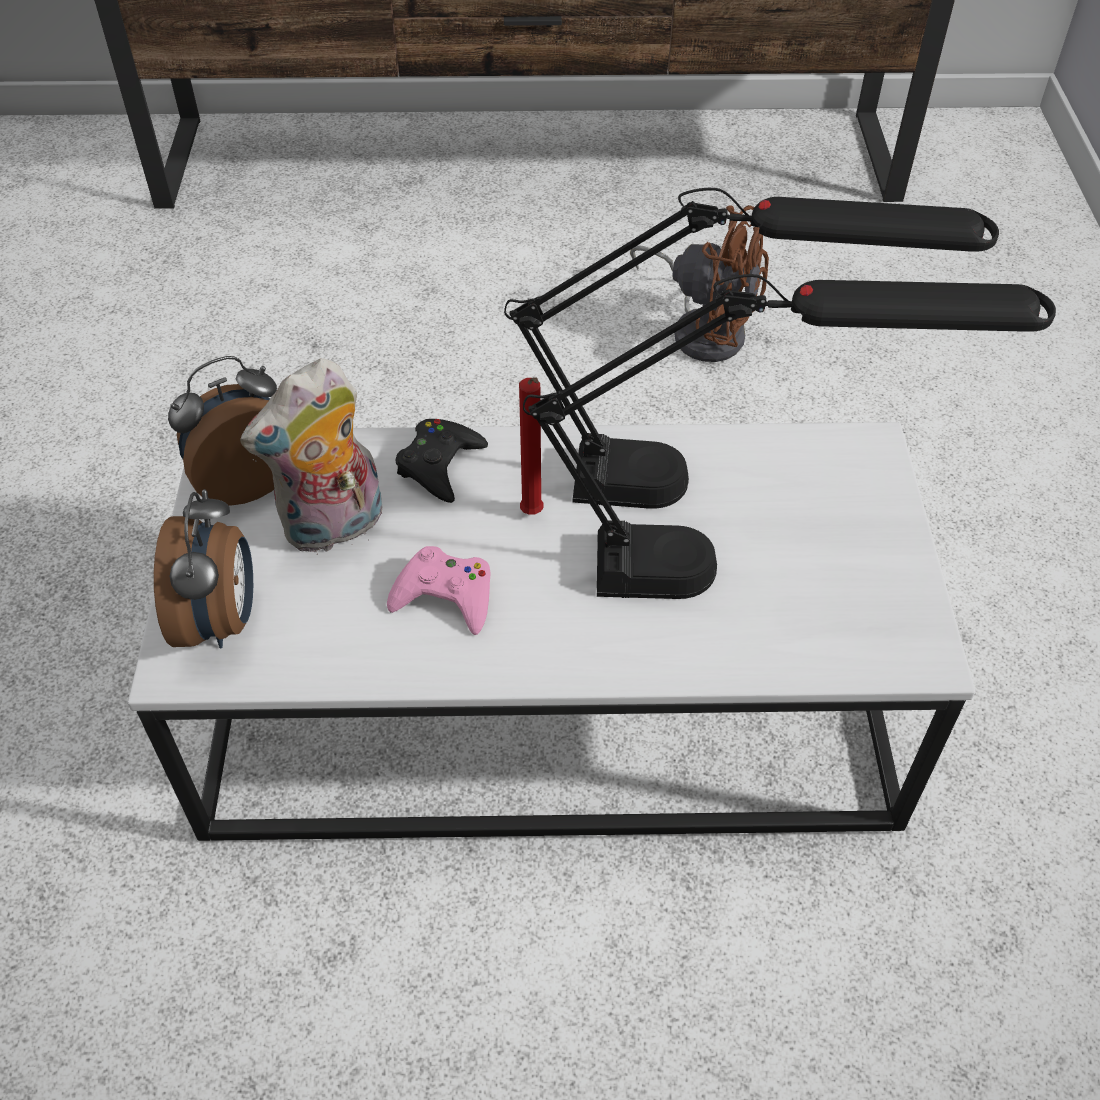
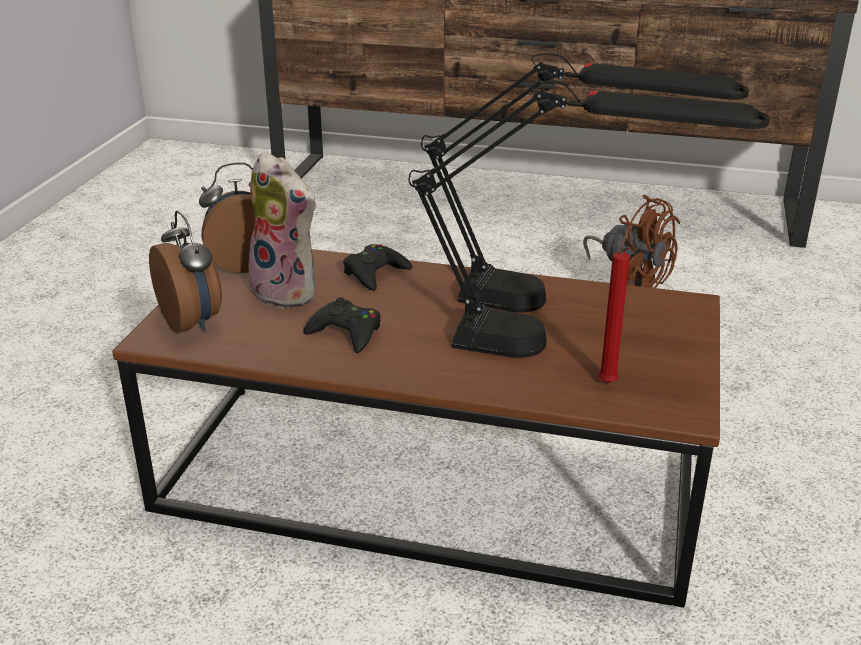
camera: 15 degrees right, 20 degrees down
white coffee table [127,422,976,841] -> brown coffee table [112,249,720,608]
alarm clock [154,489,253,649] -> alarm clock turned 45 degrees counterclockwise [149,210,222,333]
plush toy [240,358,382,555] -> plush toy turned 120 degrees counterclockwise [248,151,317,309]
pink game controller [387,546,491,635] -> black game controller [304,297,380,353]
red candle [519,377,544,515] -> red candle moved to [599,247,630,383]

